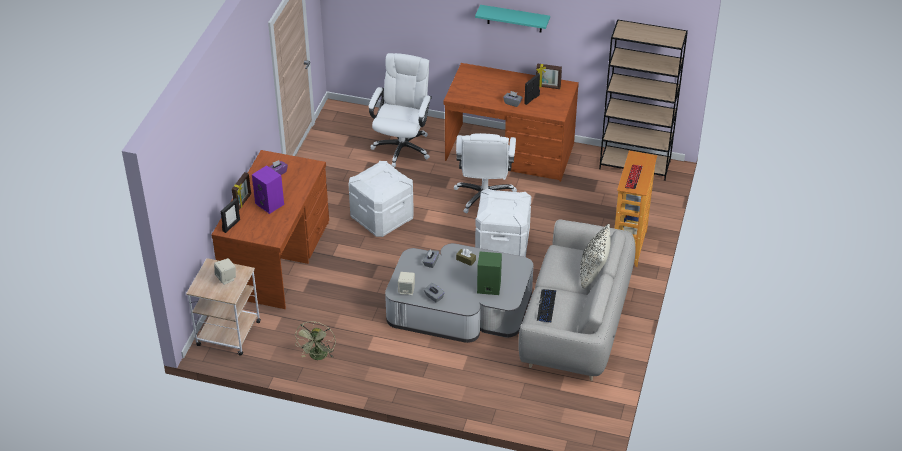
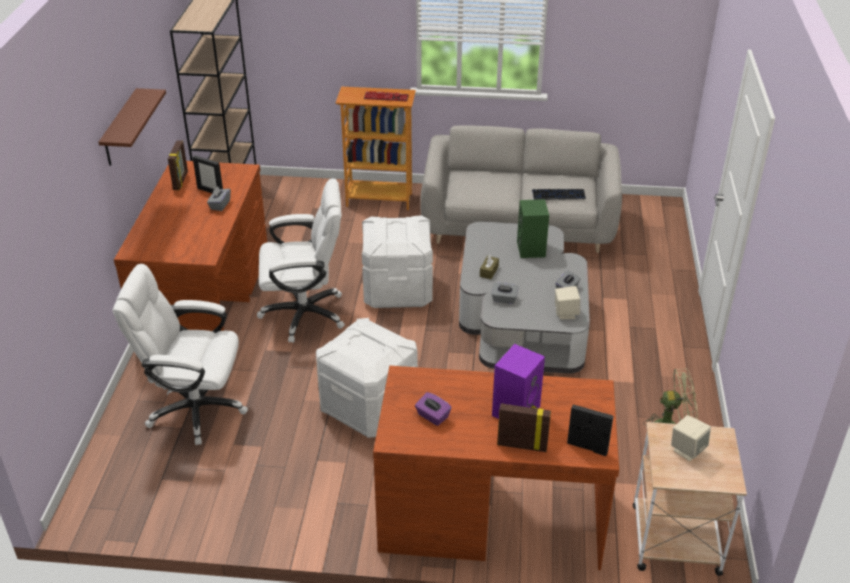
camera: 100 degrees left, 5 degrees down
turquoise shelf [475,5,550,32] -> brown shelf [99,88,166,166]
beige pillow [580,224,611,289] -> none

